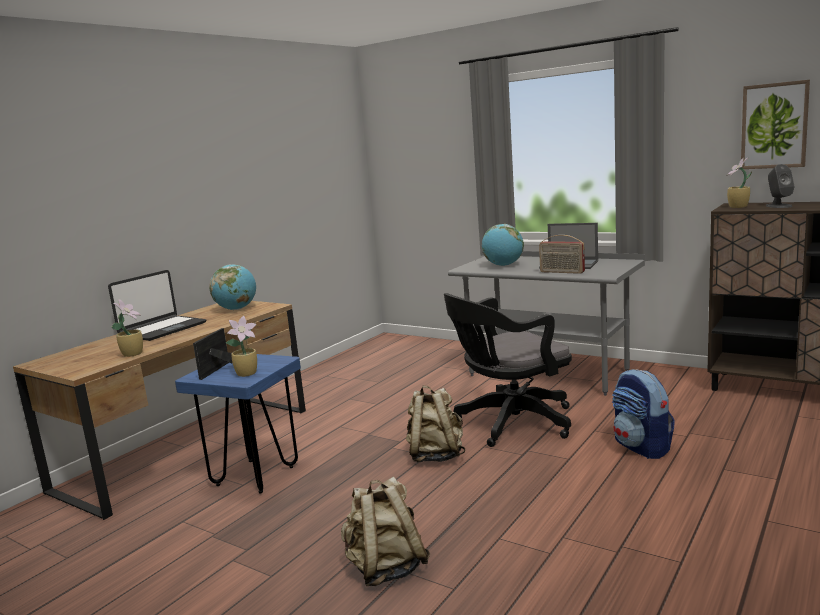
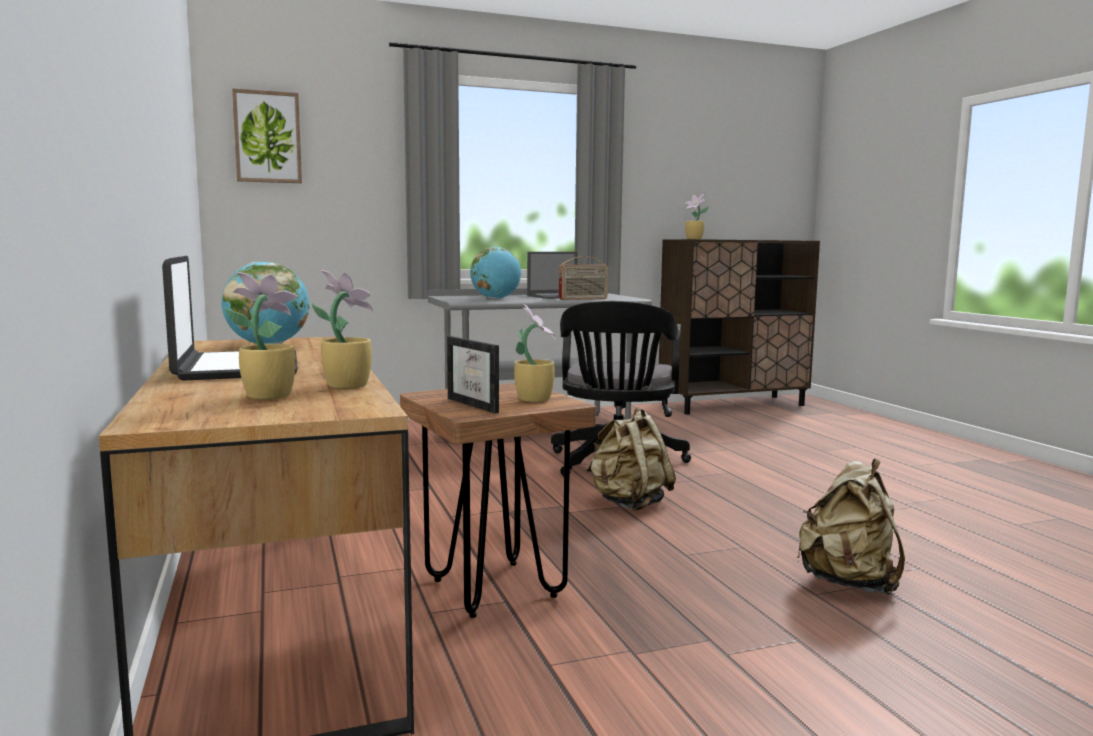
camera: 55 degrees left, 5 degrees down
blue stool [175,354,301,494] -> brown stool [400,383,596,618]
backpack [612,369,675,459] -> none
picture [741,80,810,169] -> picture moved to [232,88,302,183]
grey speaker [766,164,794,208] -> none
none -> potted plant [225,272,298,400]

